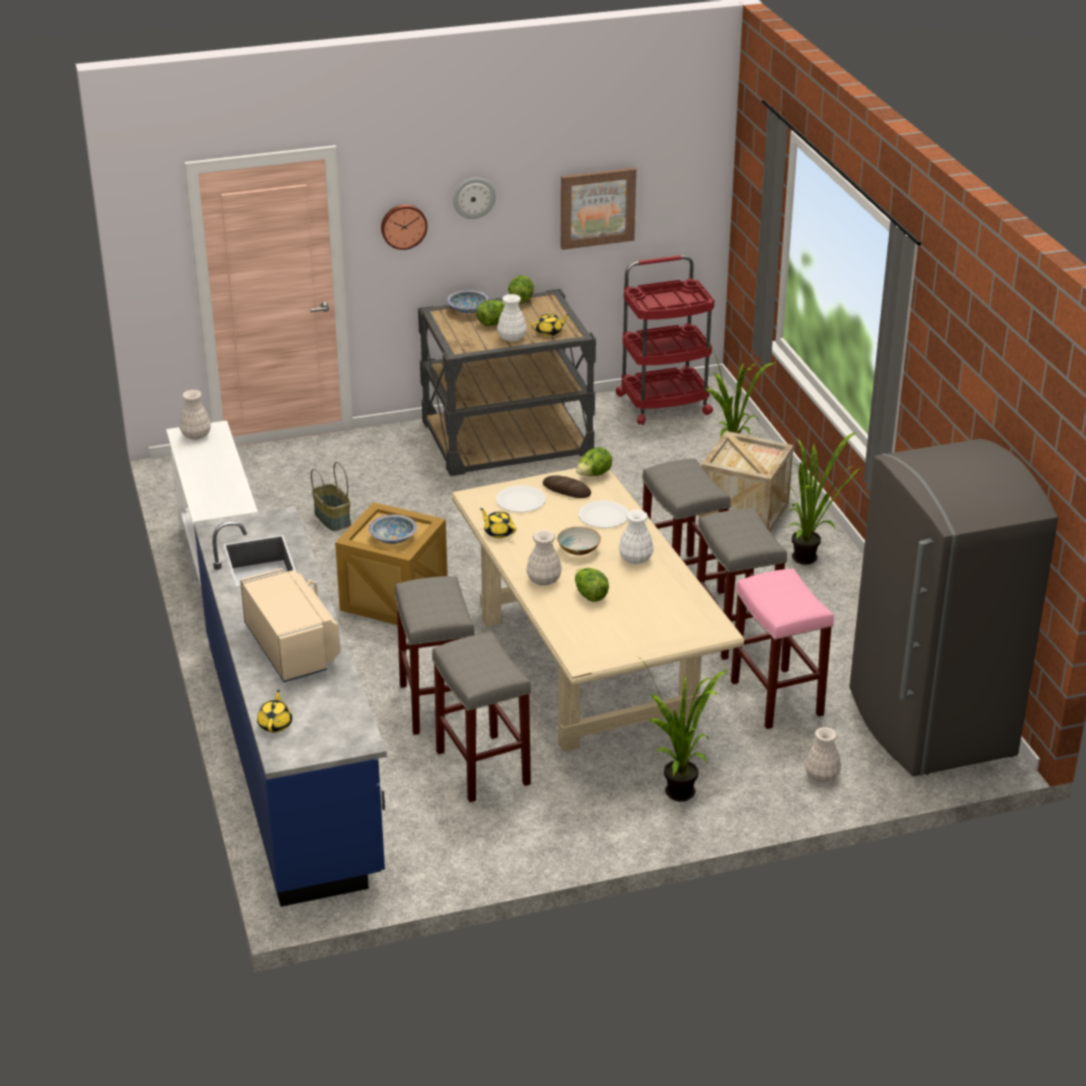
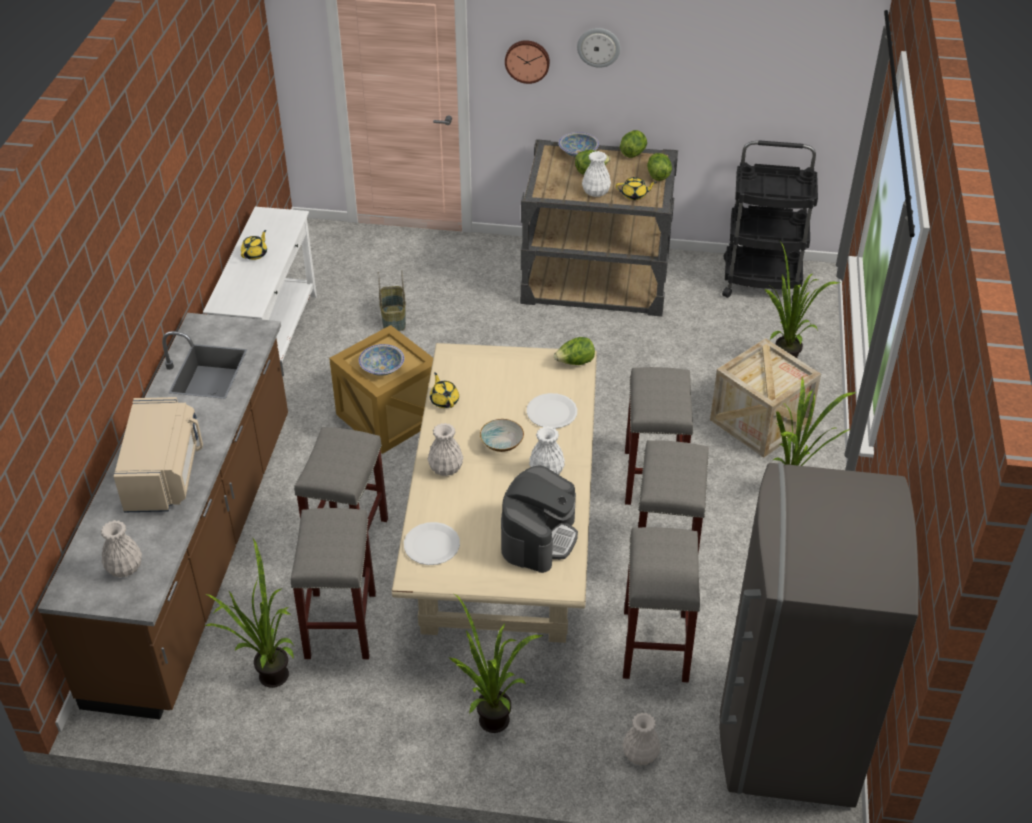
camera: 25 degrees right, 10 degrees up
white vase [179,390,211,440] -> white vase moved to [101,520,142,577]
blue counter [194,506,387,907] -> brown counter [38,313,288,719]
yellow teapot [257,690,292,732] -> yellow teapot moved to [241,230,267,260]
white plate [496,485,546,513] -> white plate moved to [404,522,460,565]
bread [543,475,591,498] -> none
picture [561,167,636,250] -> none
lettuce [575,568,609,602] -> lettuce moved to [647,153,672,181]
red cart [616,255,714,425] -> black cart [722,140,818,303]
pink stool [731,568,834,729] -> grey stool [623,527,700,682]
none -> potted plant [205,538,294,688]
none -> coffee machine [501,466,578,573]

